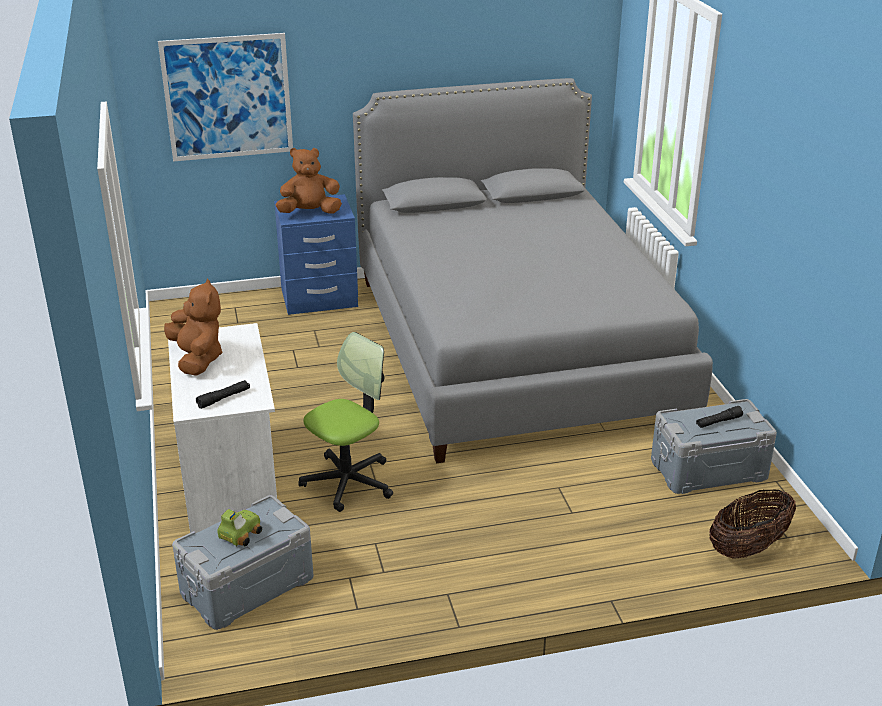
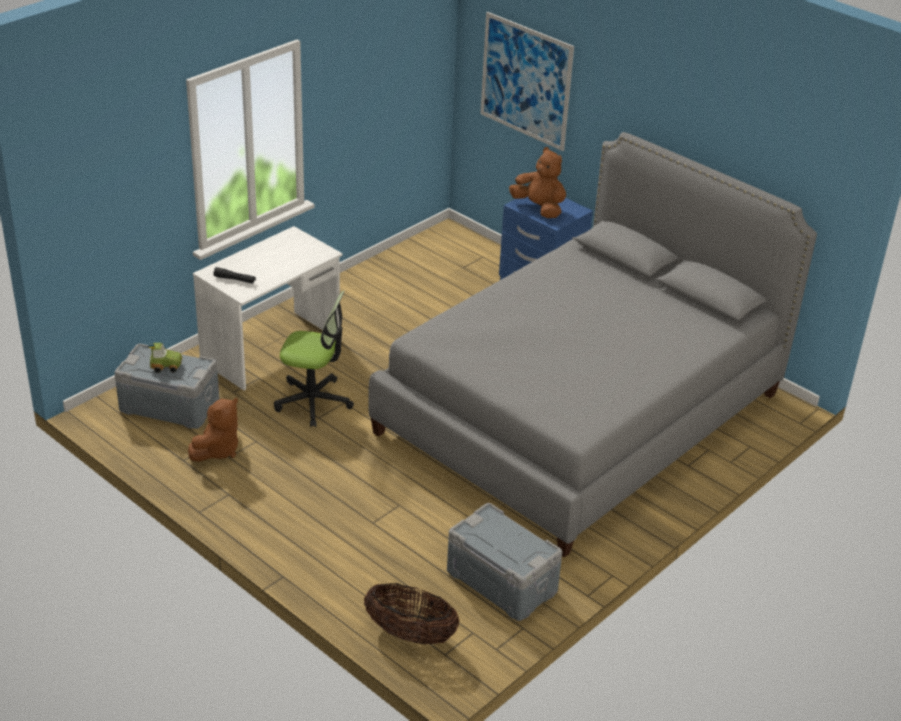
camera: 55 degrees right, 5 degrees up
brown plush toy [164,279,222,376] -> brown plush toy moved to [188,398,238,462]
black flashlight [696,406,743,428] -> none

